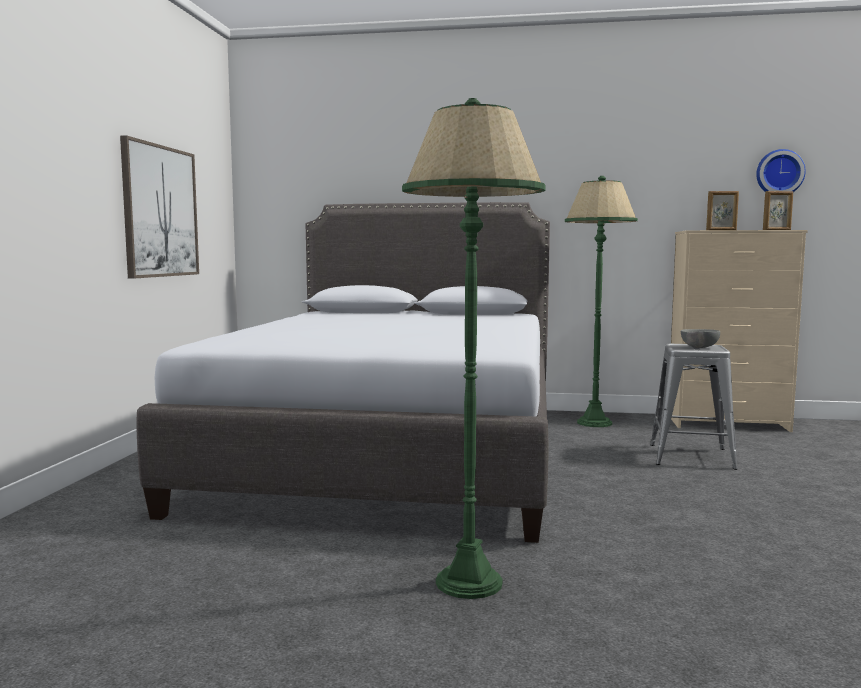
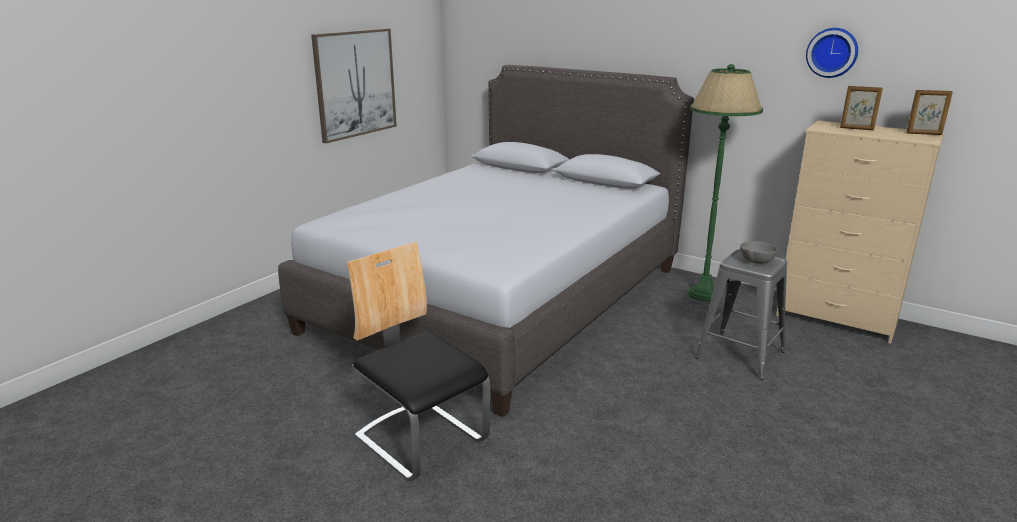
camera: 25 degrees right, 15 degrees up
green floor lamp [402,98,545,599] -> chair [347,242,490,481]
wall clock [756,149,806,192] -> wall clock moved to [806,28,858,78]

